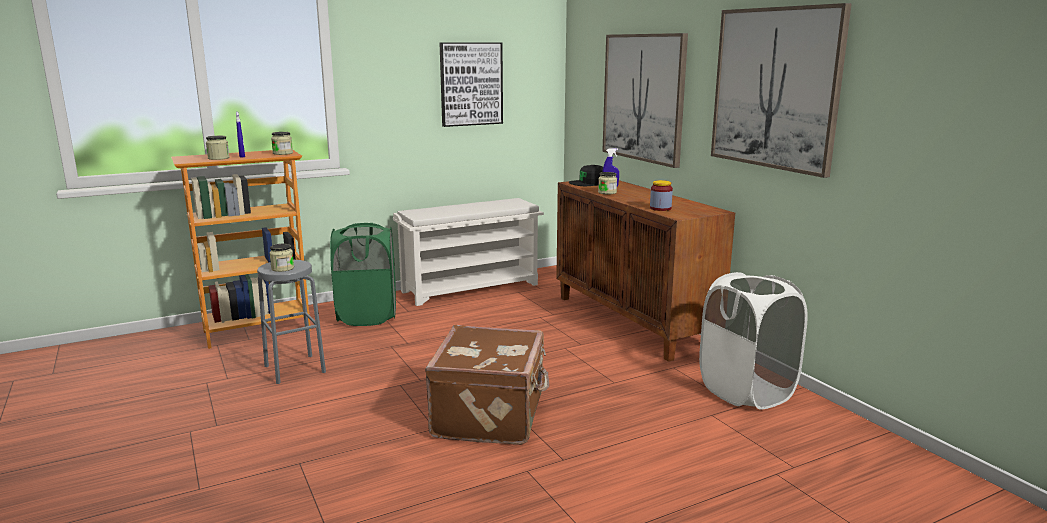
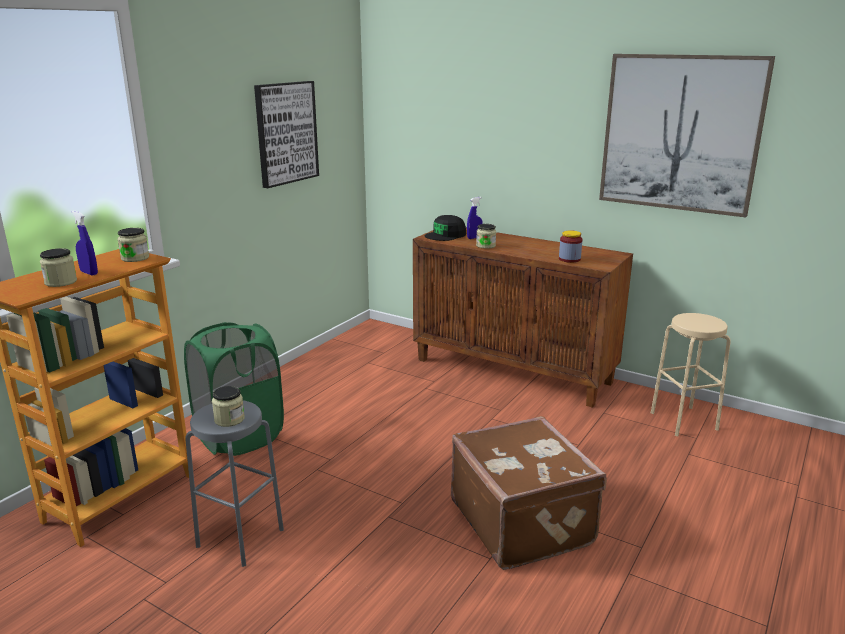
camera: 30 degrees left, 5 degrees up
white shoe rack [393,198,544,306] -> none
picture [602,33,688,168] -> none
white laundry basket [699,272,808,410] -> beige stool [651,313,731,436]

